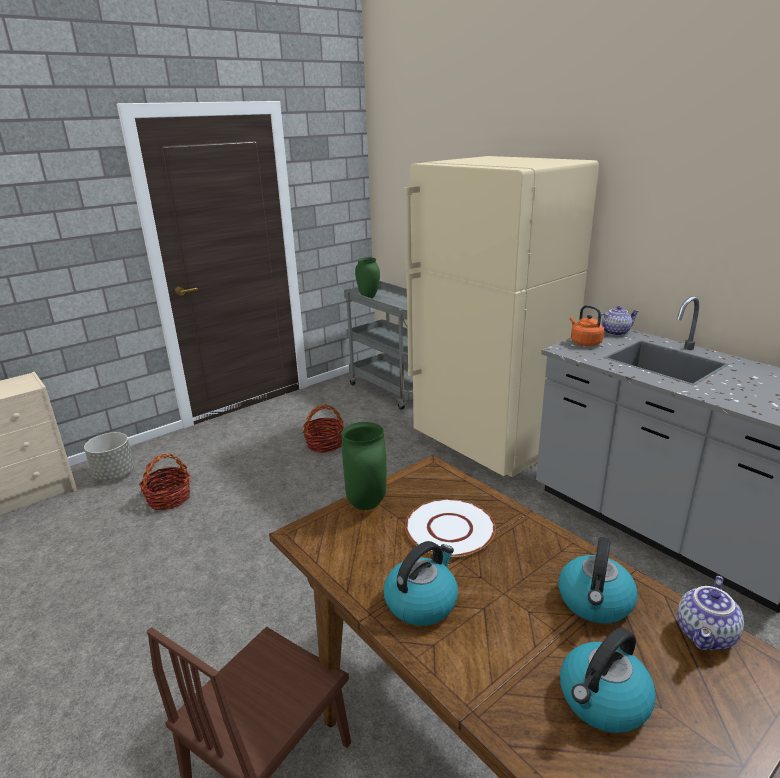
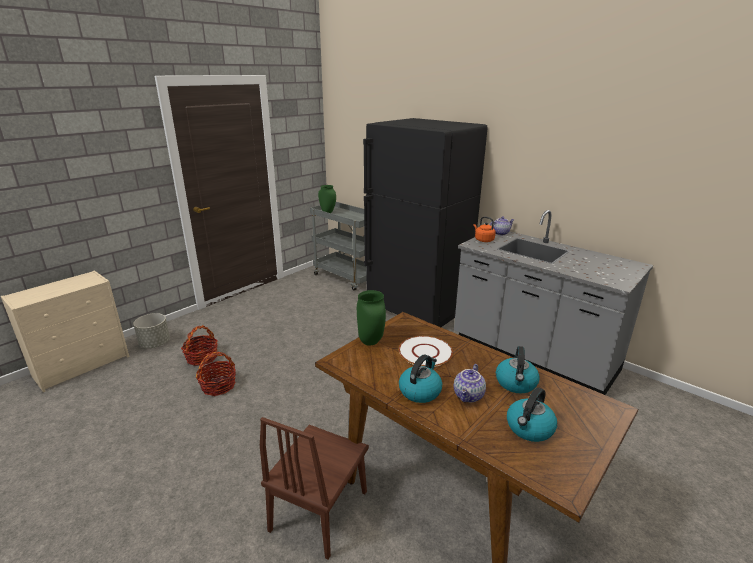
camera: 10 degrees left, 0 degrees up
basket [303,404,344,453] -> basket moved to [196,352,236,396]
beige fridge [404,156,599,477] -> black fridge [363,118,488,327]
teapot [677,576,744,650] -> teapot moved to [454,364,486,402]

